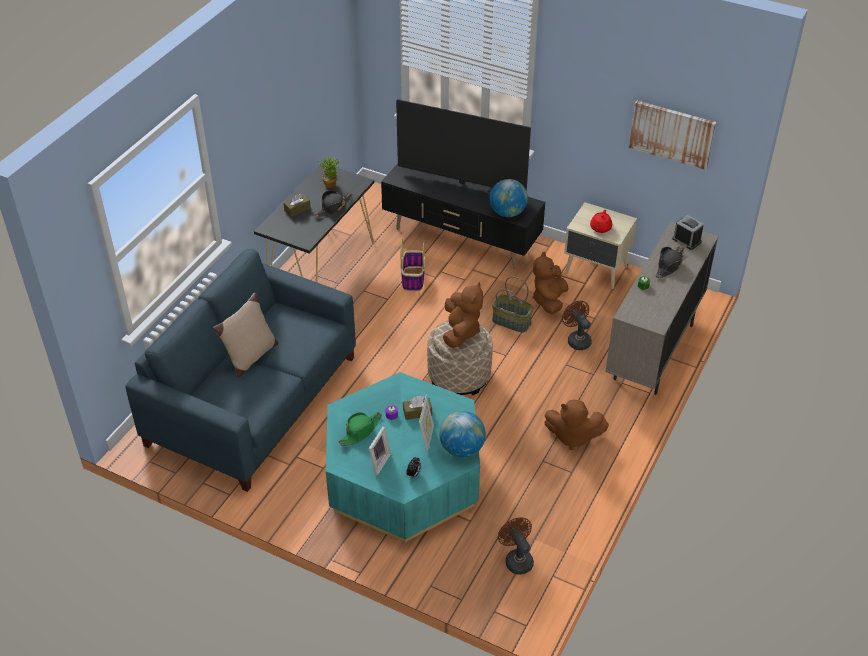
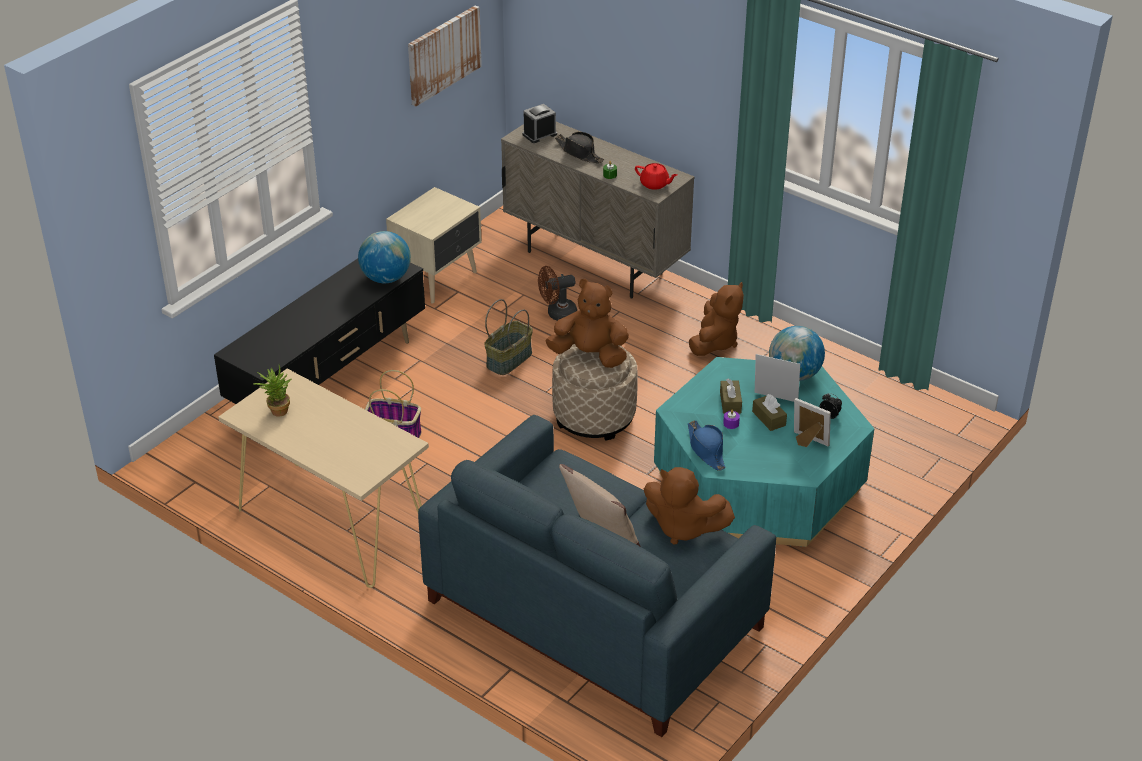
camera: 80 degrees left, 5 degrees down
black console table [254,163,374,282] -> beige console table [218,369,429,588]
brown tissue box [284,194,311,217] -> brown tissue box moved to [752,394,787,431]
black hat [314,190,352,218] -> none
green hat [338,412,382,446] -> none
television [396,99,531,193] -> none
brown fan [498,517,534,575] -> none
brown plush toy [533,252,569,314] -> brown plush toy moved to [644,467,735,545]
red teapot [590,210,612,233] -> red teapot moved to [635,163,677,190]
none -> blue hat [688,421,725,471]

